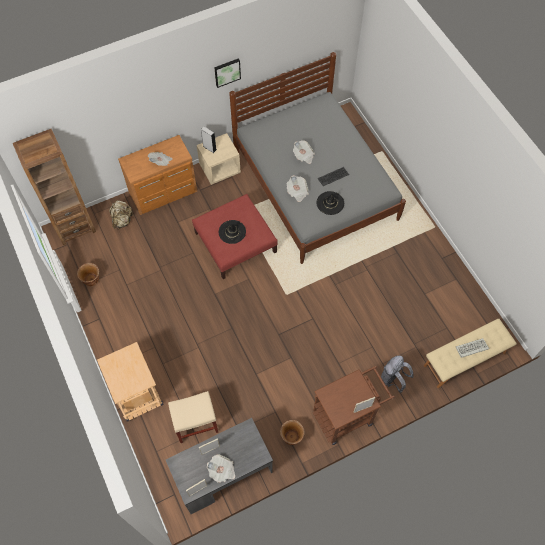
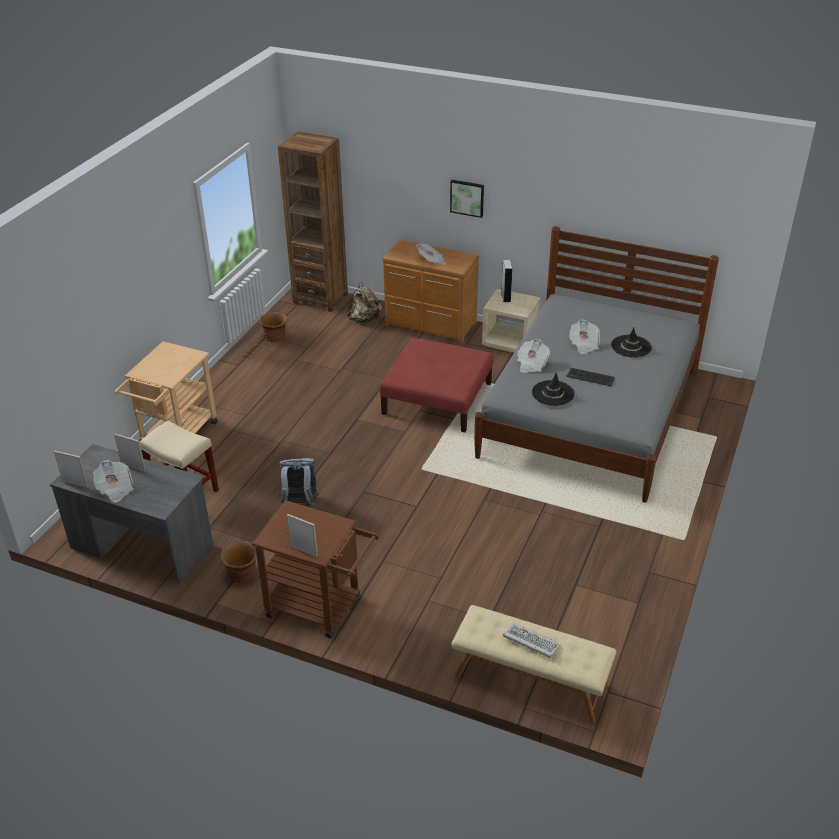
camera: 50 degrees right, 25 degrees down
picture [214,58,241,88] -> picture moved to [450,180,484,218]
black hat [219,220,246,244] -> black hat moved to [611,327,652,357]
grey backpack [381,356,413,393] -> grey backpack moved to [279,458,319,507]

